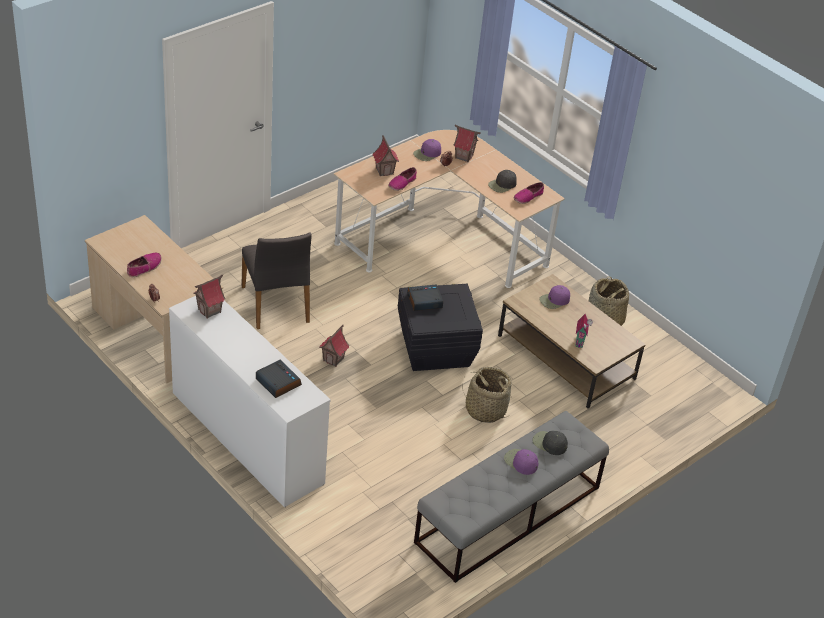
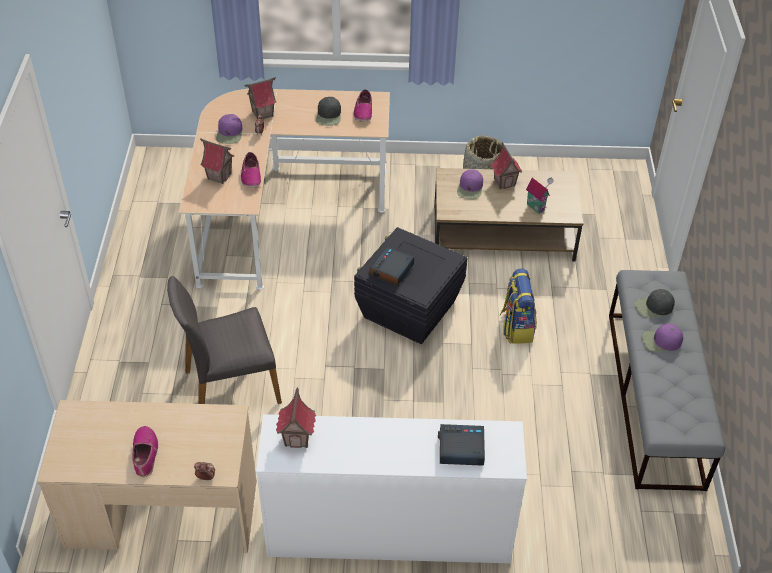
camera: 45 degrees left, 5 degrees up
grey chair [241,232,312,329] -> grey chair turned 135 degrees clockwise [167,276,282,404]
toy house [319,325,350,367] -> toy house moved to [491,142,522,189]
basket [462,367,512,423] -> backpack [500,268,537,344]

